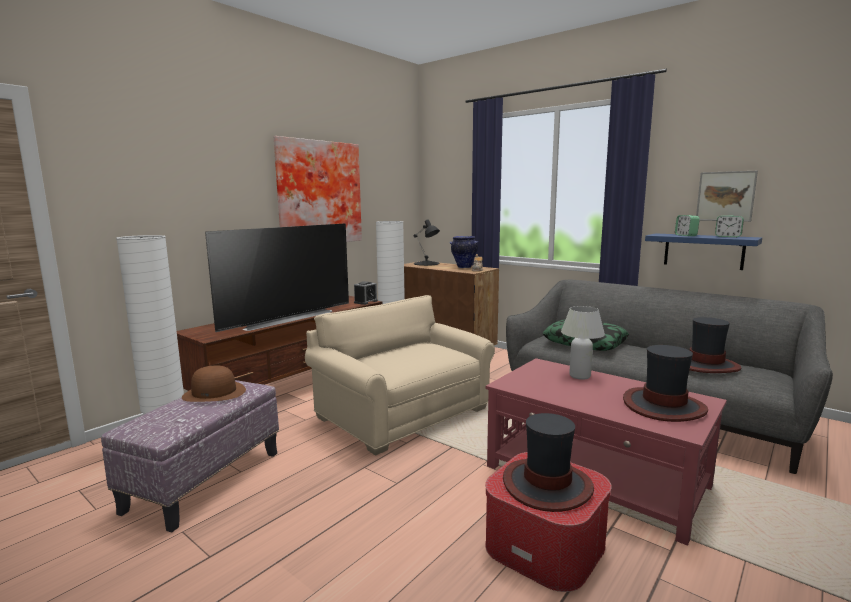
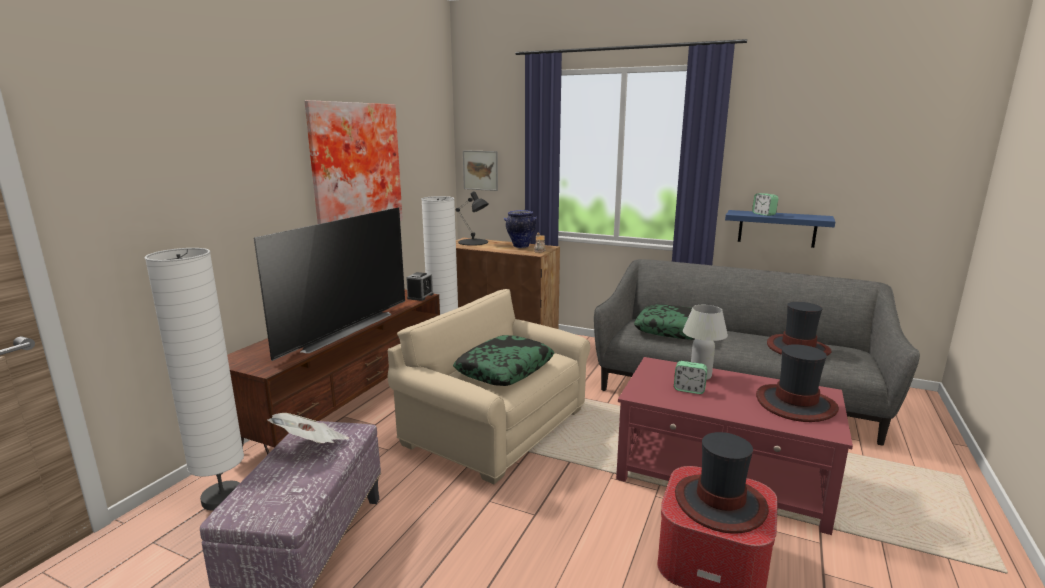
camera: 15 degrees left, 5 degrees up
brown hat [182,365,246,402] -> newspaper [267,413,349,444]
picture [696,171,758,222] -> picture moved to [463,150,498,191]
alarm clock [715,215,744,237] -> alarm clock moved to [674,361,707,394]
none -> pillow [453,335,554,386]

